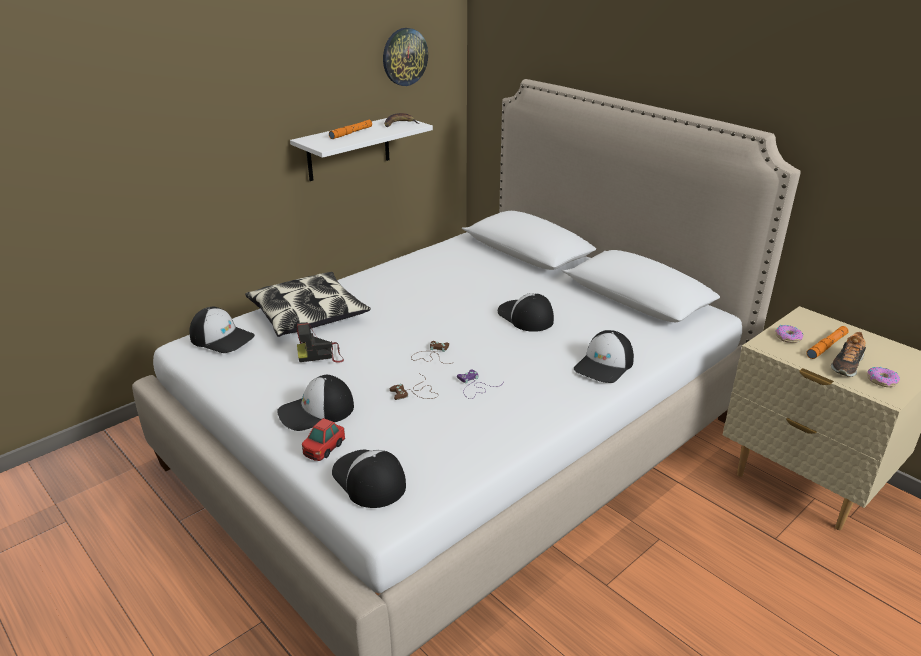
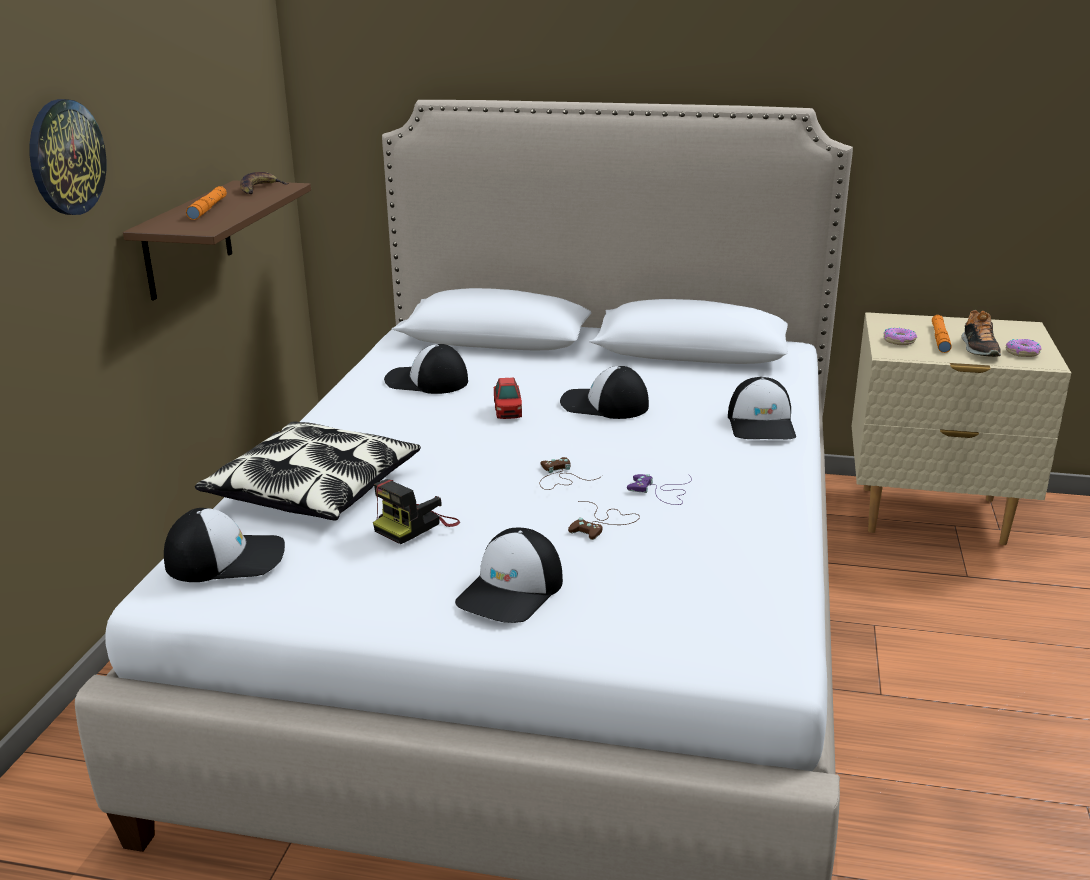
camera: 35 degrees left, 5 degrees down
white shelf [290,118,433,181] -> brown shelf [123,180,311,300]
toy car [302,418,345,461] -> toy car moved to [494,377,522,419]
cap [332,450,406,508] -> cap moved to [384,344,468,394]
wall clock [383,28,428,86] -> wall clock moved to [30,99,106,215]

